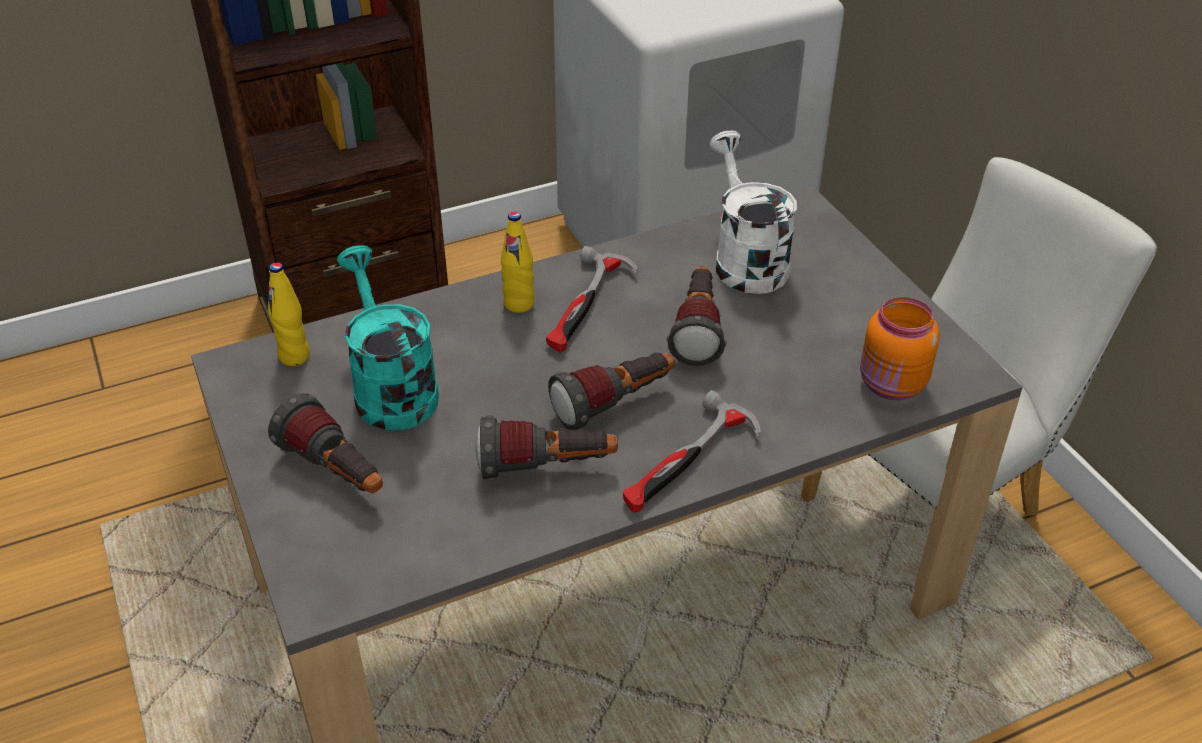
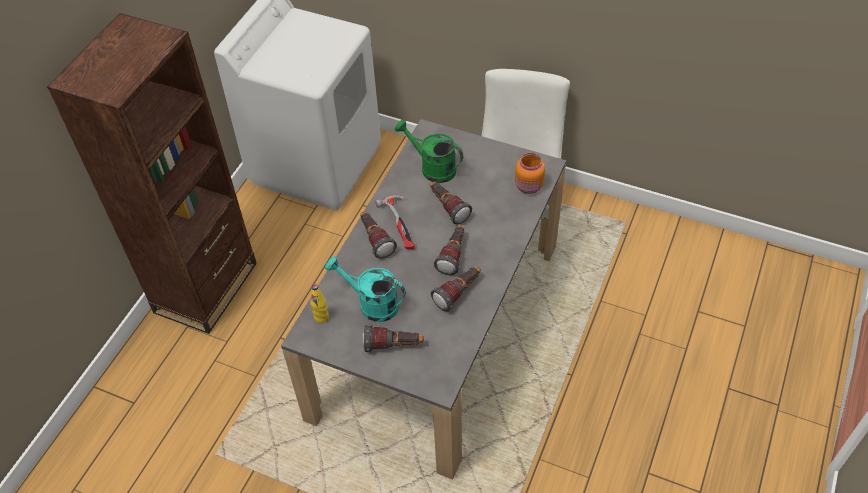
camera: 40 degrees left, 10 degrees up
yellow bottle [501,212,535,313] -> flashlight [360,212,397,259]
hammer [623,390,761,513] -> none
white watering can [710,131,797,294] -> green watering can [394,119,463,183]

